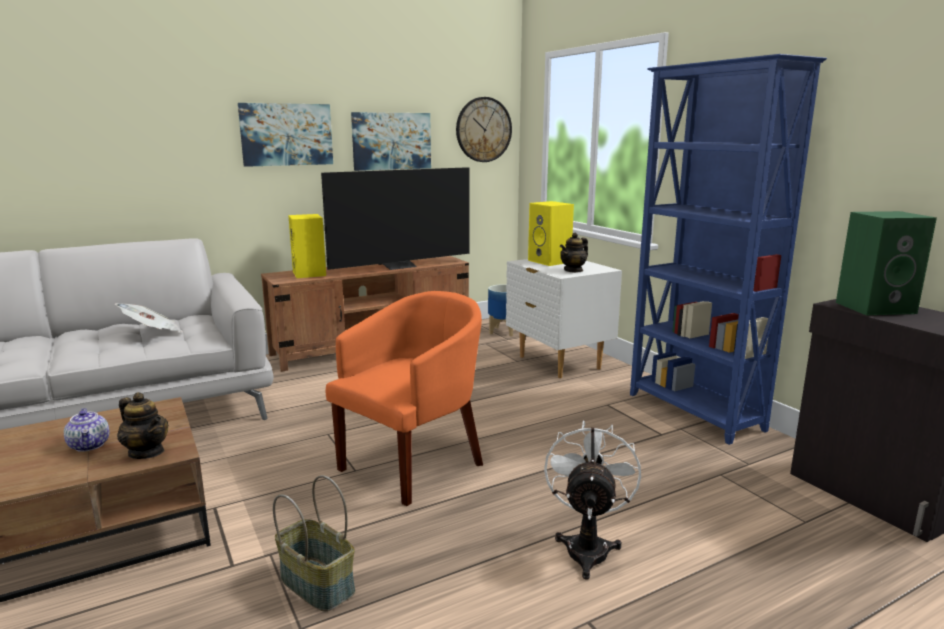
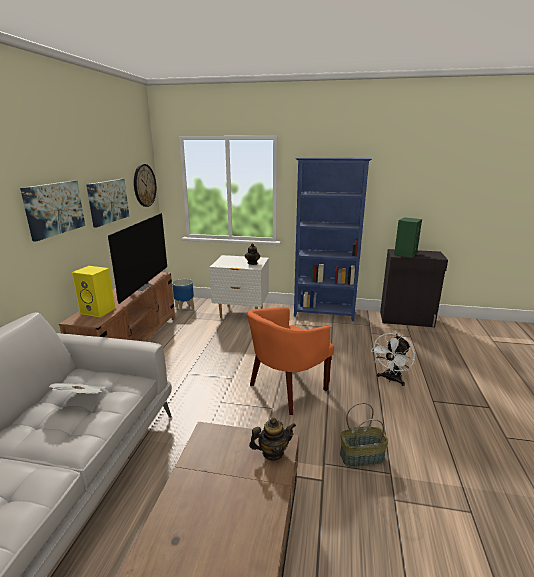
camera: 50 degrees left, 5 degrees up
teapot [64,408,109,452] -> none
orange armchair [325,291,483,506] -> orange armchair turned 120 degrees counterclockwise [247,307,334,415]
yellow speaker [528,201,574,266] -> none
white fan [544,420,641,580] -> white fan turned 105 degrees counterclockwise [371,333,415,386]

